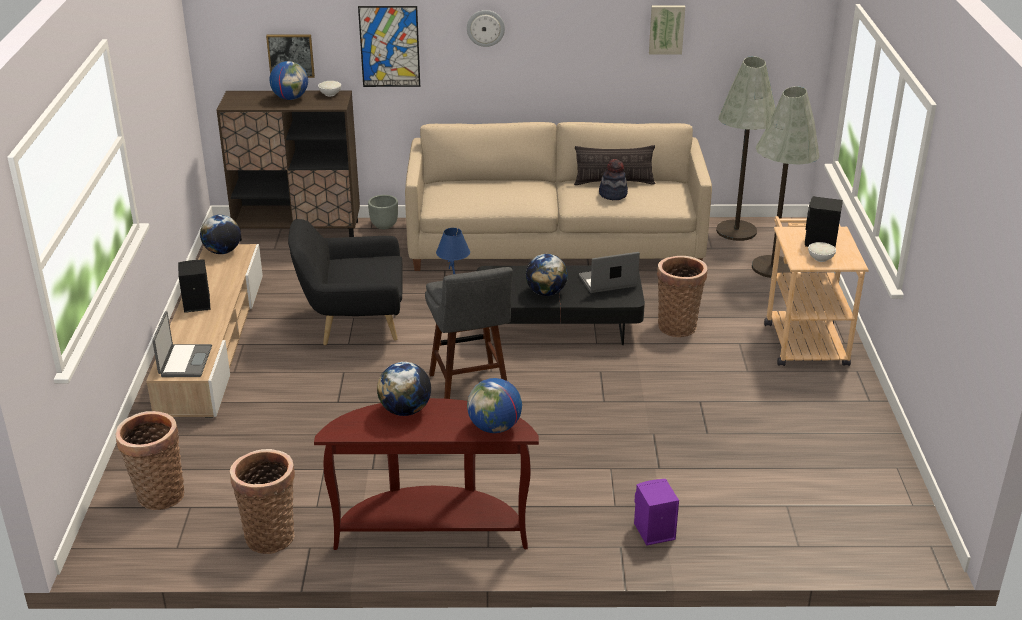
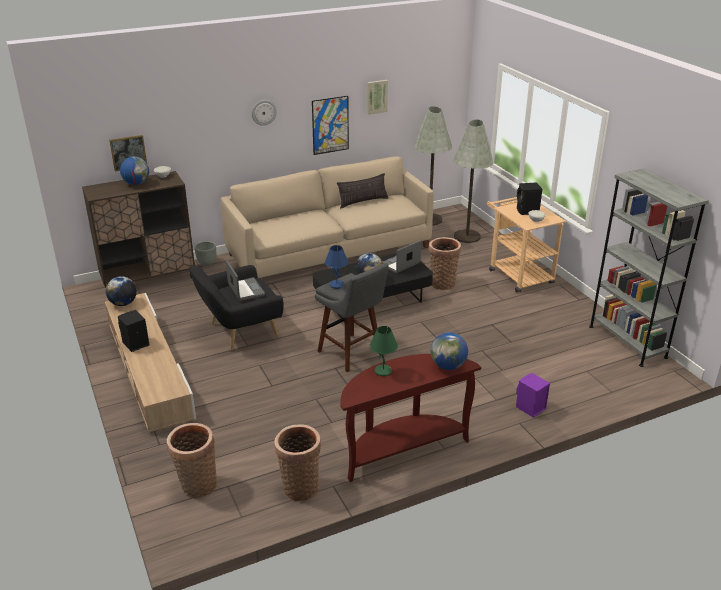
camera: 25 degrees left, 0 degrees up
laptop [152,311,212,377] -> laptop moved to [226,260,265,301]
picture [358,6,420,87] -> picture moved to [312,96,349,155]
globe [377,362,431,416] -> green table lamp [370,326,398,376]
hat [599,159,628,200] -> none
none -> grey bookcase [589,168,709,367]

